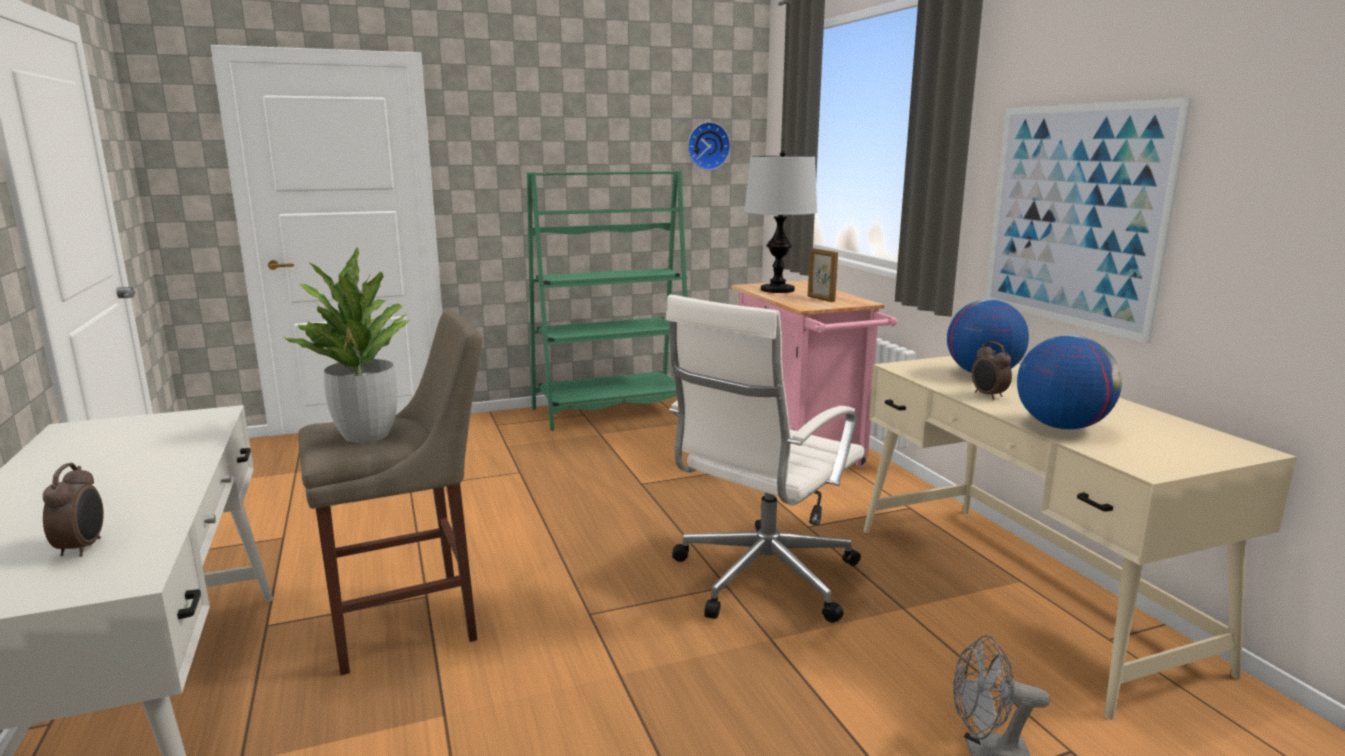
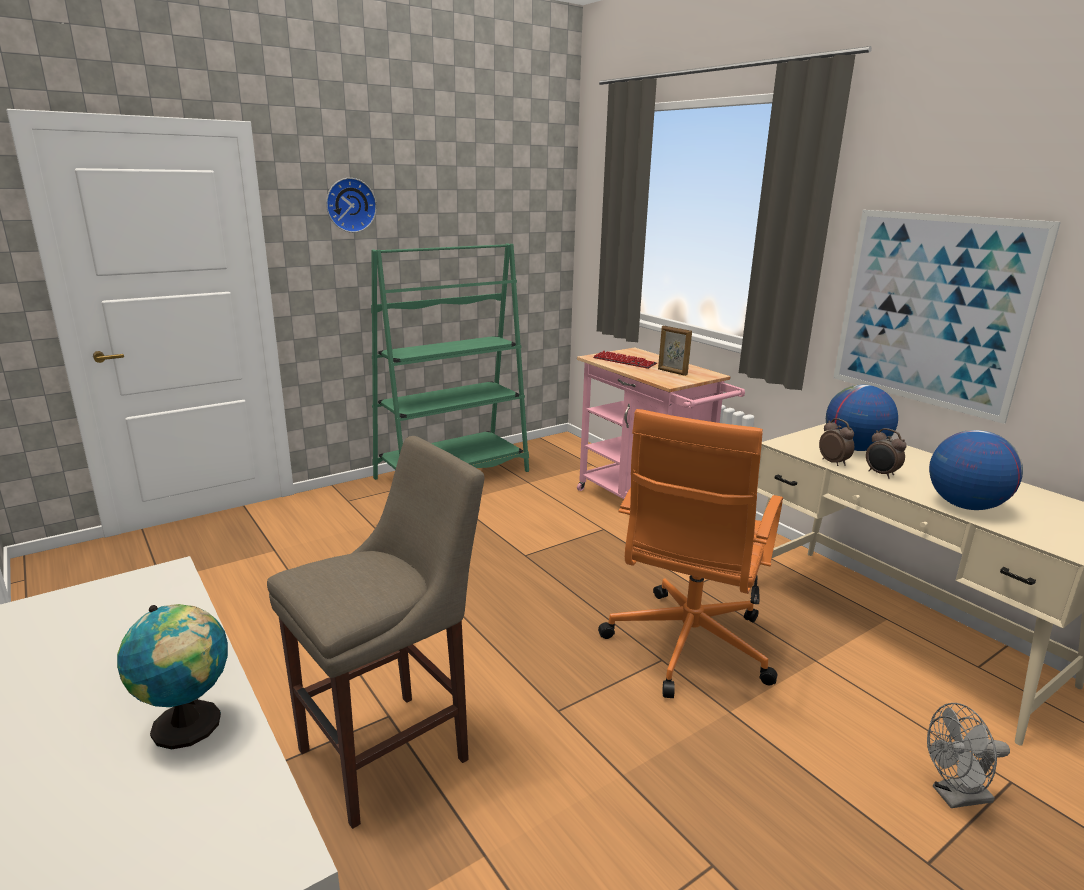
camera: 15 degrees left, 5 degrees up
alarm clock [43,463,104,557] -> alarm clock moved to [819,418,854,466]
potted plant [283,246,409,443] -> none
white office chair [665,294,864,623] -> orange office chair [598,409,783,698]
wall clock [687,122,731,170] -> wall clock moved to [326,178,377,233]
table lamp [744,151,817,293] -> keyboard [593,351,657,369]
none -> globe [117,604,228,749]

